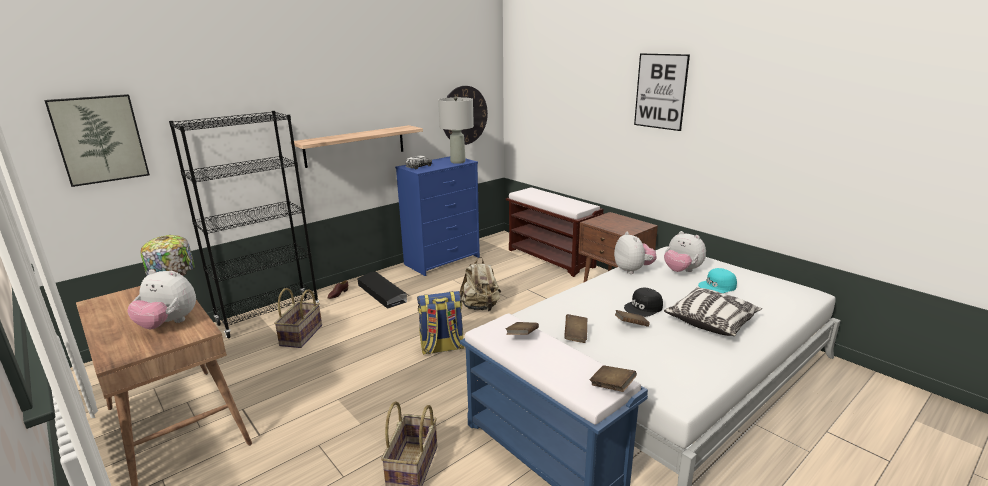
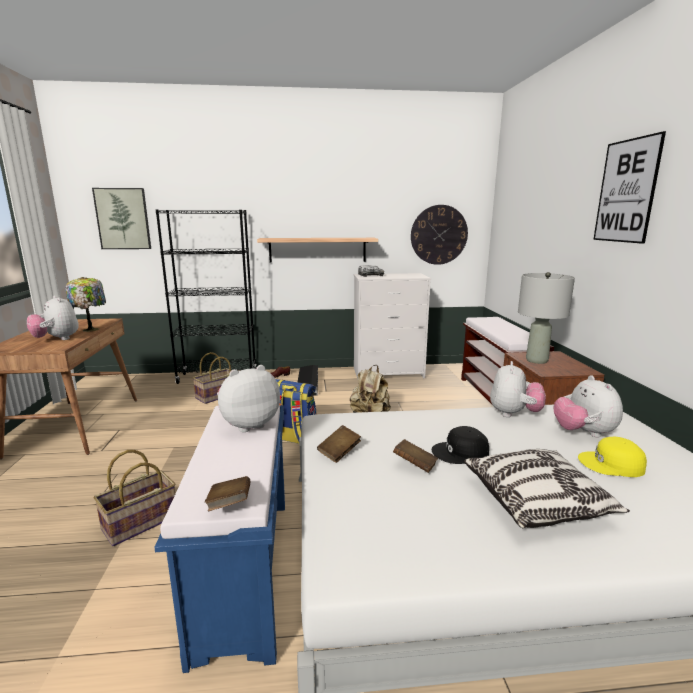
camera: 35 degrees right, 5 degrees down
blue dresser [395,157,480,276] -> white dresser [354,273,431,379]
grey table lamp [438,96,474,164] -> grey table lamp moved to [518,272,575,364]
brown book [506,322,539,335] -> plush toy [217,365,280,432]
turquoise cap [698,268,737,293] -> yellow cap [578,437,647,477]

